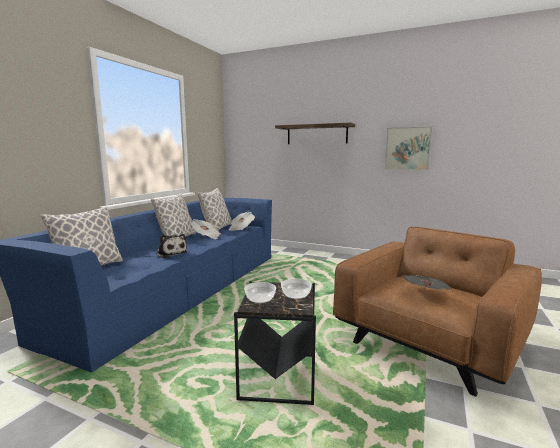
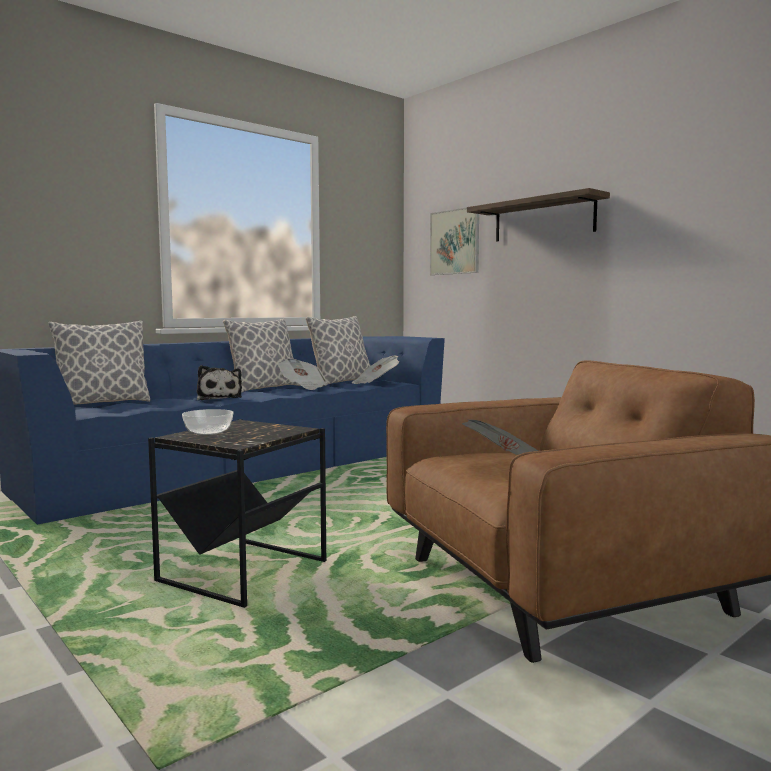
camera: 25 degrees right, 5 degrees down
bowl [281,279,312,299] -> none
picture [384,126,432,170] -> picture moved to [430,207,479,275]

